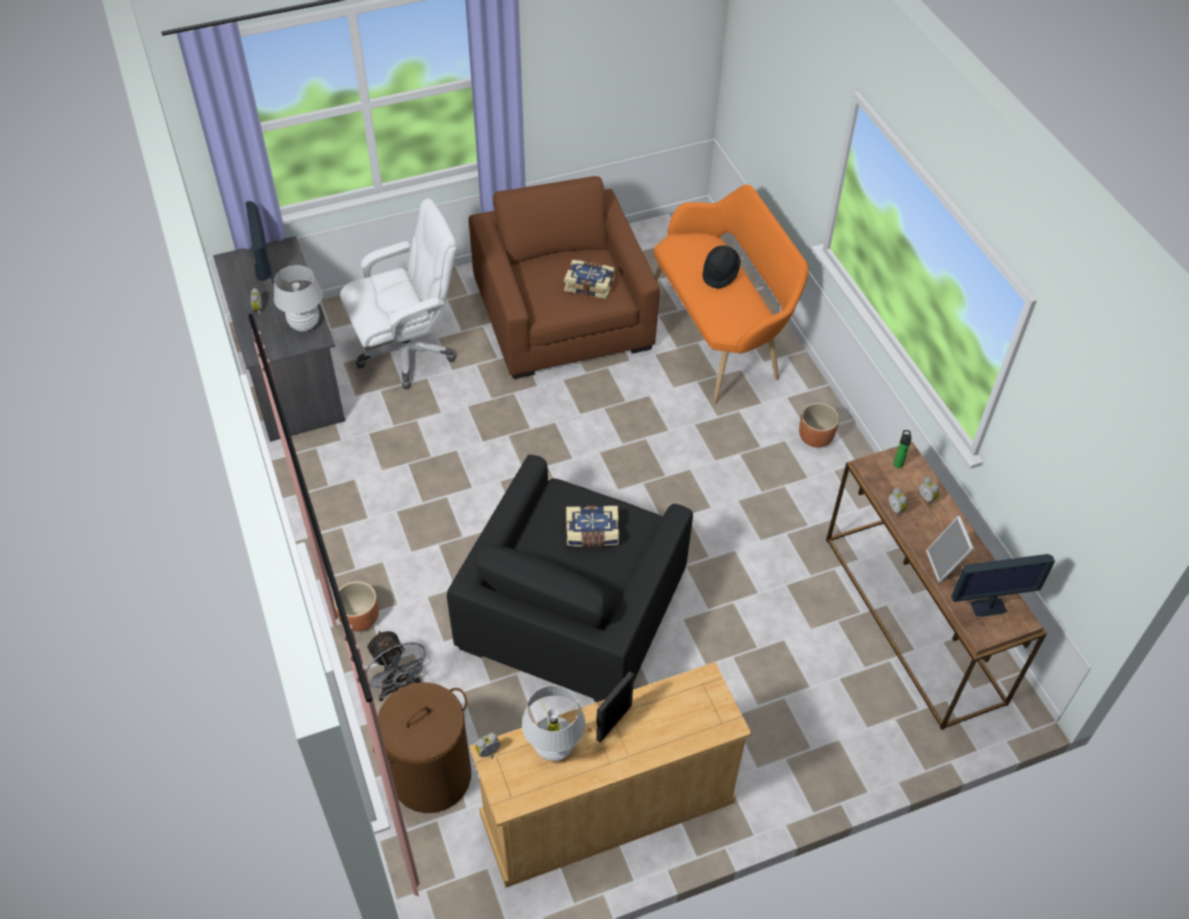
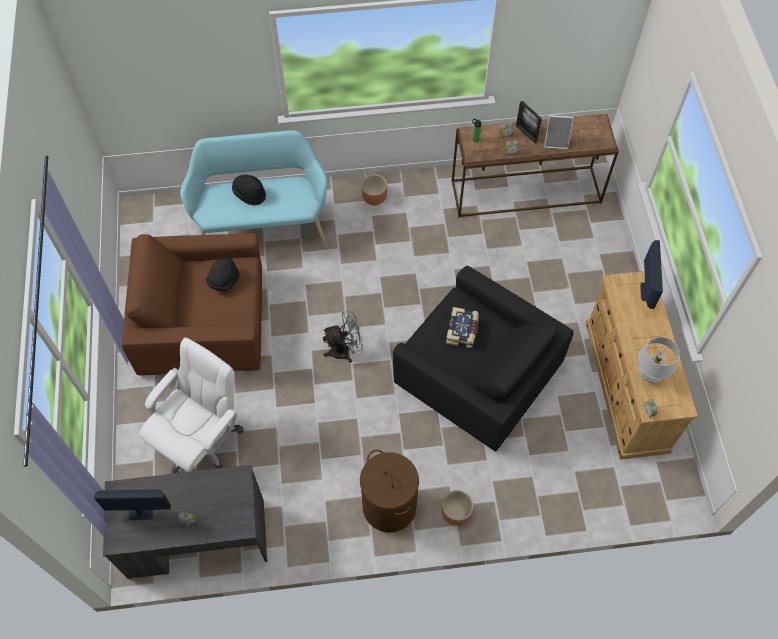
camera: 75 degrees left, 10 degrees up
white table lamp [274,265,323,331] -> none
white office chair [340,198,456,389] -> white office chair turned 45 degrees clockwise [139,337,244,474]
grey fan [366,630,431,701] -> grey fan moved to [323,310,363,363]
brown laundry basket [373,682,471,813] -> brown laundry basket moved to [360,450,419,533]
book [564,260,615,299] -> black hat [206,257,240,291]
picture frame [596,671,634,743] -> picture frame moved to [516,101,542,144]
orange bench [654,184,809,404] -> turquoise bench [180,130,327,247]
monitor [951,554,1055,617] -> monitor moved to [640,240,663,309]

